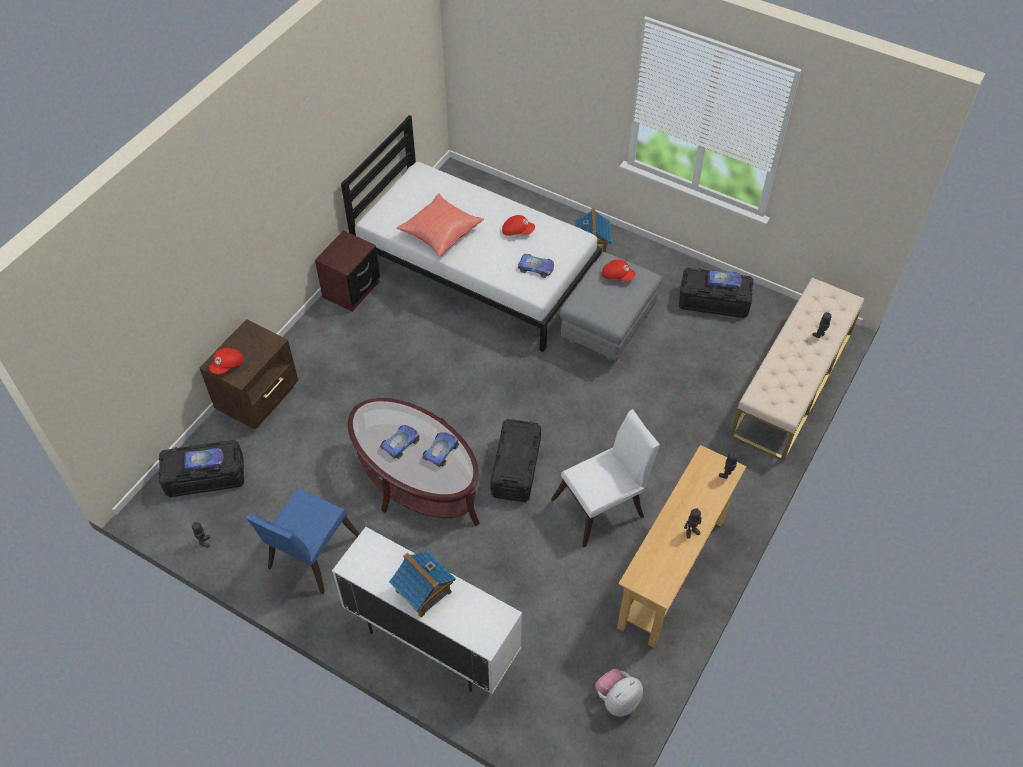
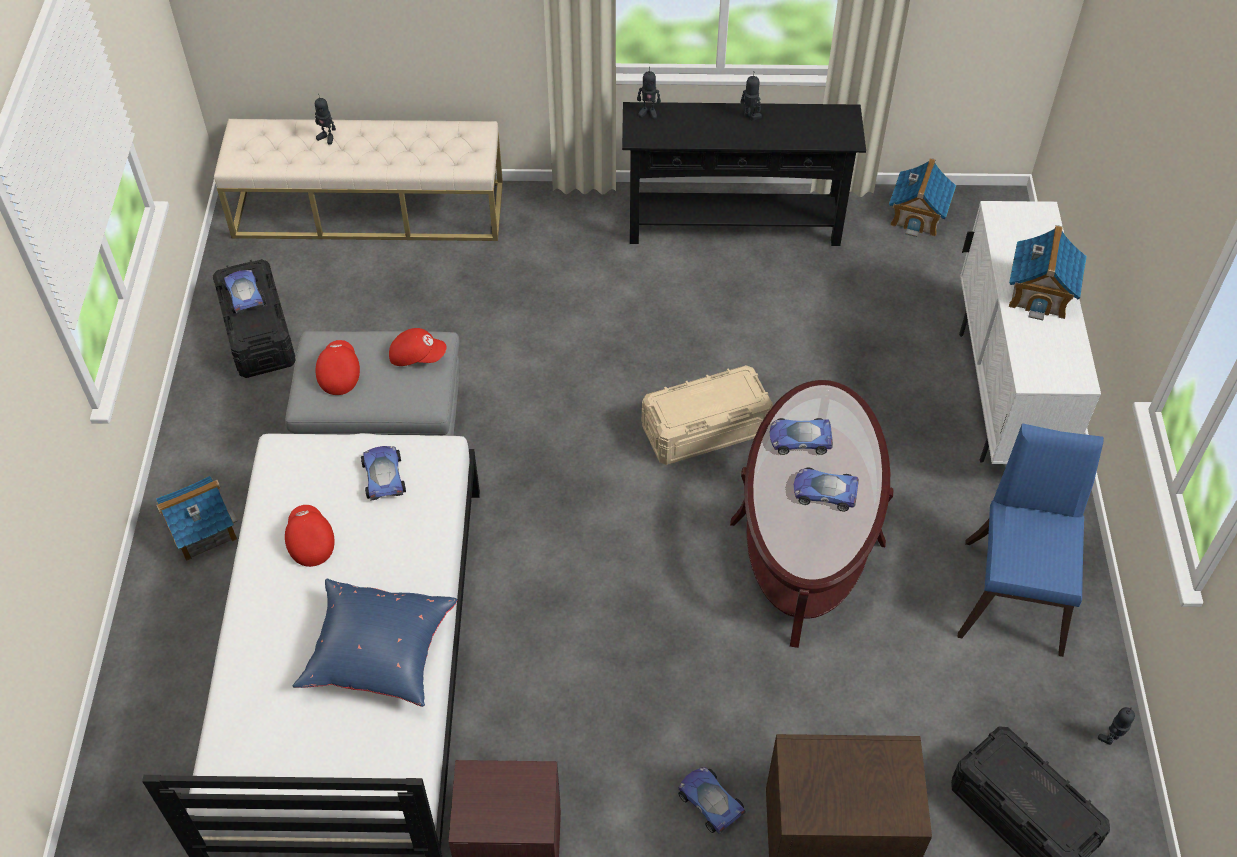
camera: 120 degrees left, 0 degrees up
toy car [185,447,224,473] -> toy car moved to [679,767,746,834]
red cap [209,348,244,374] -> red cap moved to [389,328,447,366]
blue chair [246,488,360,594] -> blue chair turned 75 degrees counterclockwise [958,423,1104,657]
red pillow [397,193,484,257] -> blue pillow [293,579,457,707]
black storage box [490,419,541,502] -> beige storage box [642,365,773,465]
white chair [551,409,660,548] -> none
plush toy [595,669,643,717] -> toy house [889,158,956,237]
beige console table [617,445,746,648] -> black console table [622,102,866,246]

